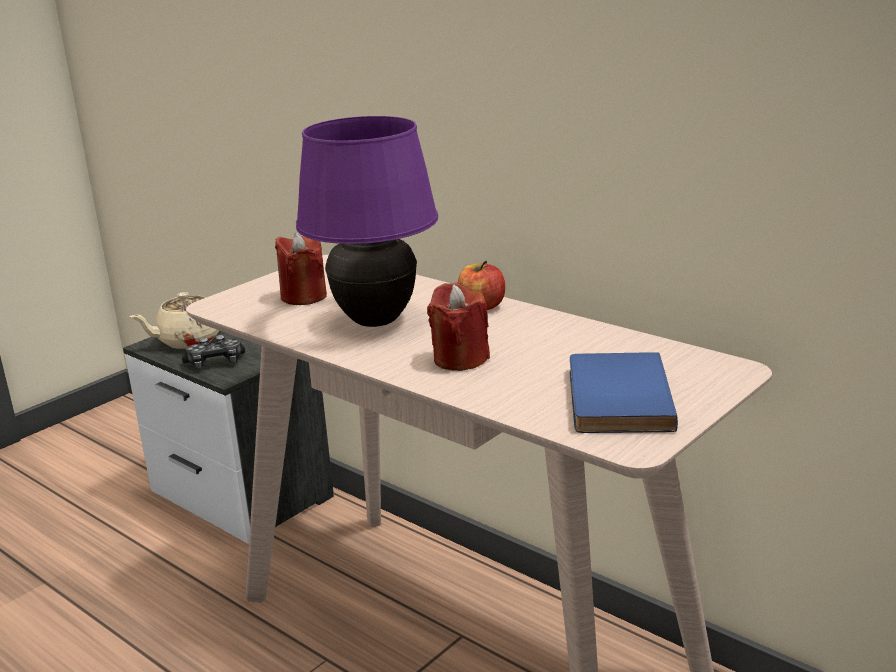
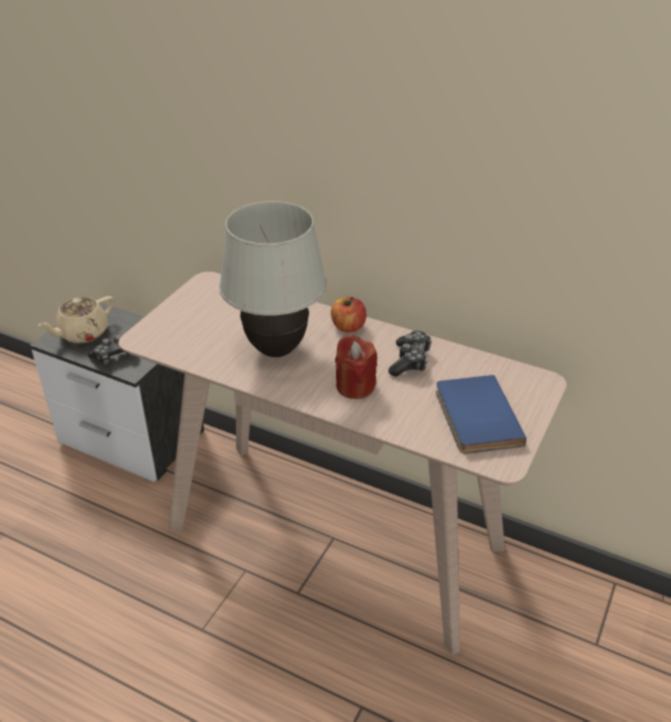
camera: 15 degrees left, 15 degrees up
red candle [275,233,327,305] -> none
purple table lamp [296,116,438,327] -> white table lamp [219,201,327,357]
none -> game controller [388,331,432,377]

